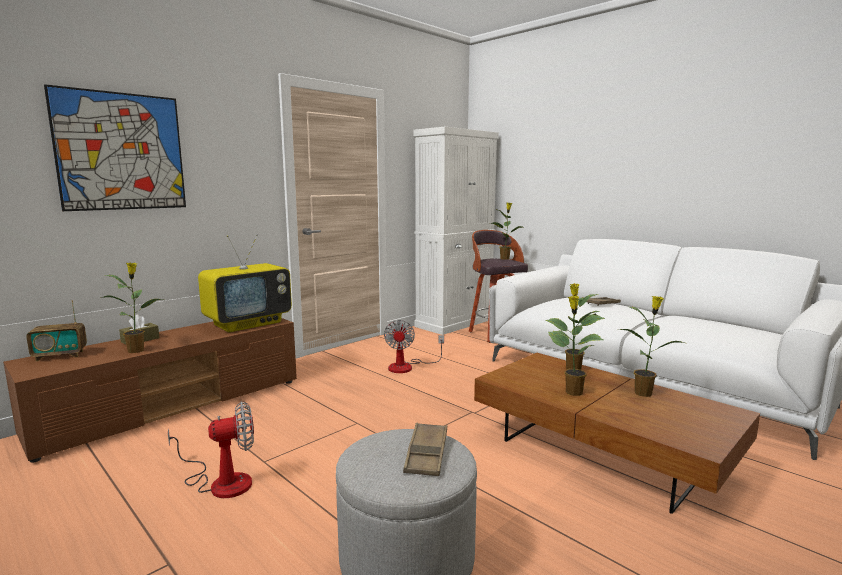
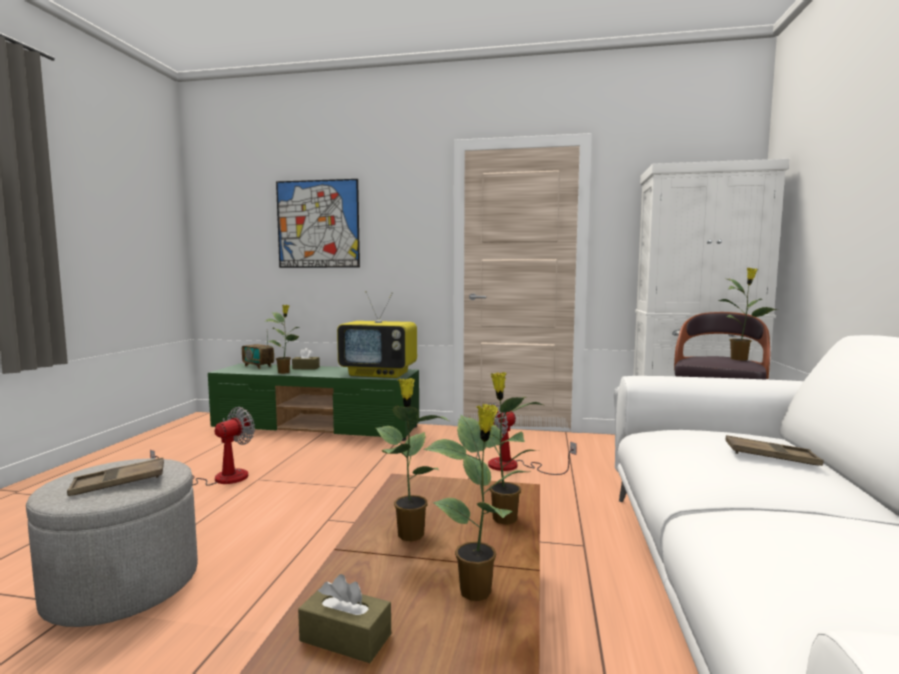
camera: 55 degrees right, 5 degrees down
brown tv stand [3,318,297,463] -> green tv stand [208,363,419,441]
fan [168,401,254,498] -> fan turned 90 degrees counterclockwise [150,407,255,486]
none -> brown tissue box [298,574,391,663]

